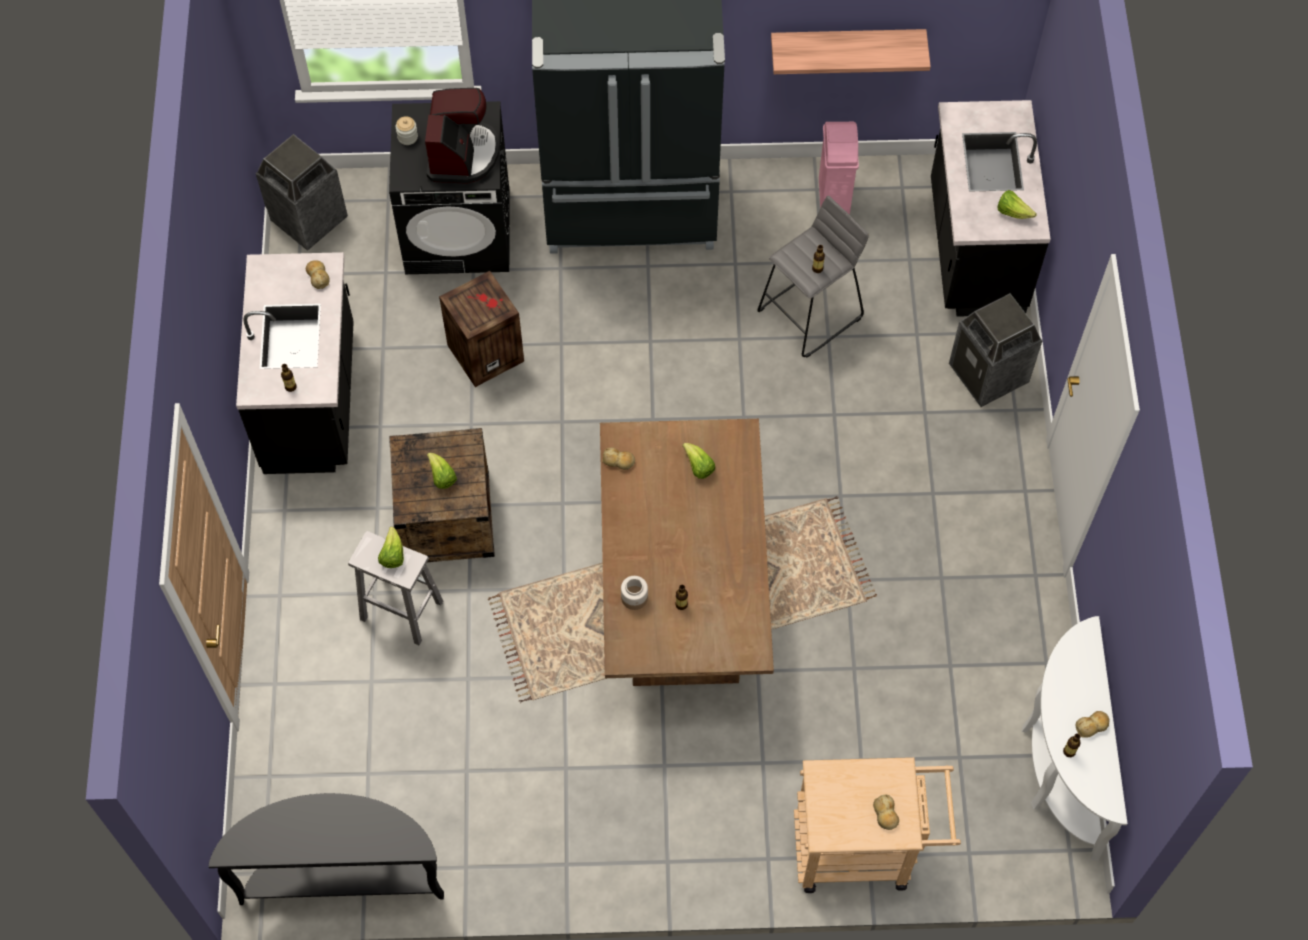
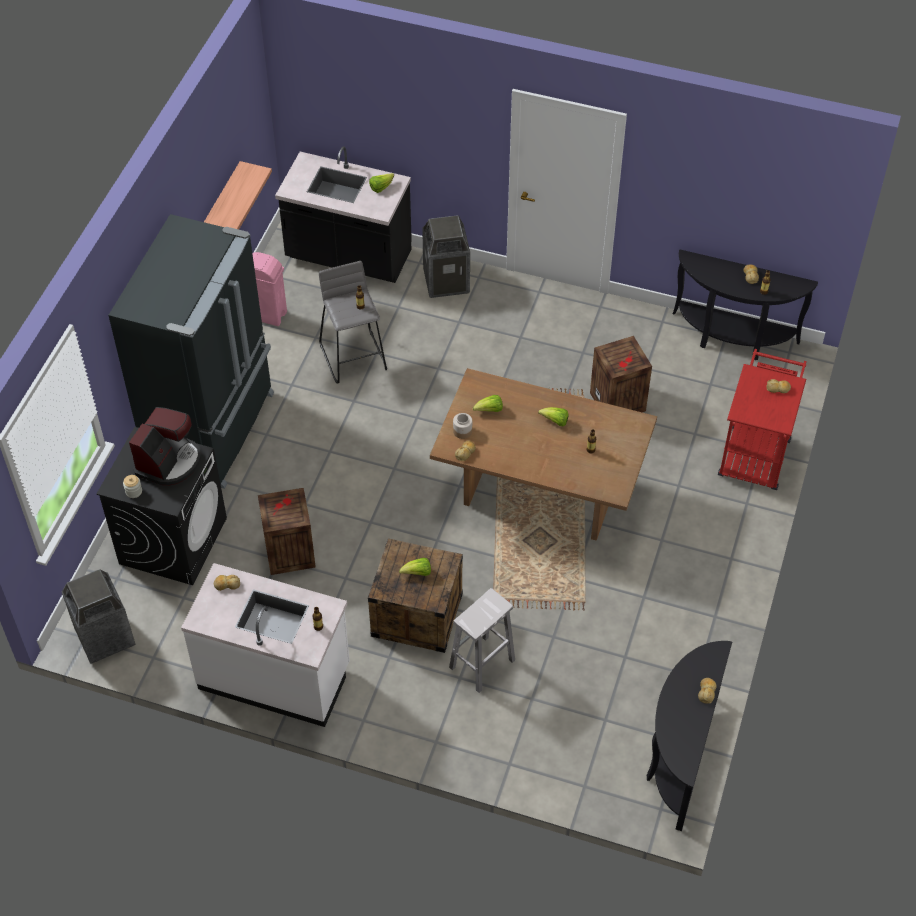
camera: 70 degrees left, 10 degrees down
black counter [236,252,354,474] -> white counter [181,563,350,727]
lettuce [378,527,404,568] -> lettuce moved to [538,407,569,426]
coffee machine [425,88,499,184] -> coffee machine turned 90 degrees clockwise [129,407,201,485]
jar [621,576,648,610] -> jar moved to [453,413,472,439]
beige cart [794,757,961,893] -> red cart [718,349,807,490]
white console table [1022,616,1128,860] -> black console table [673,249,818,360]
none -> crate [590,336,652,412]
none -> bread [698,678,717,703]

